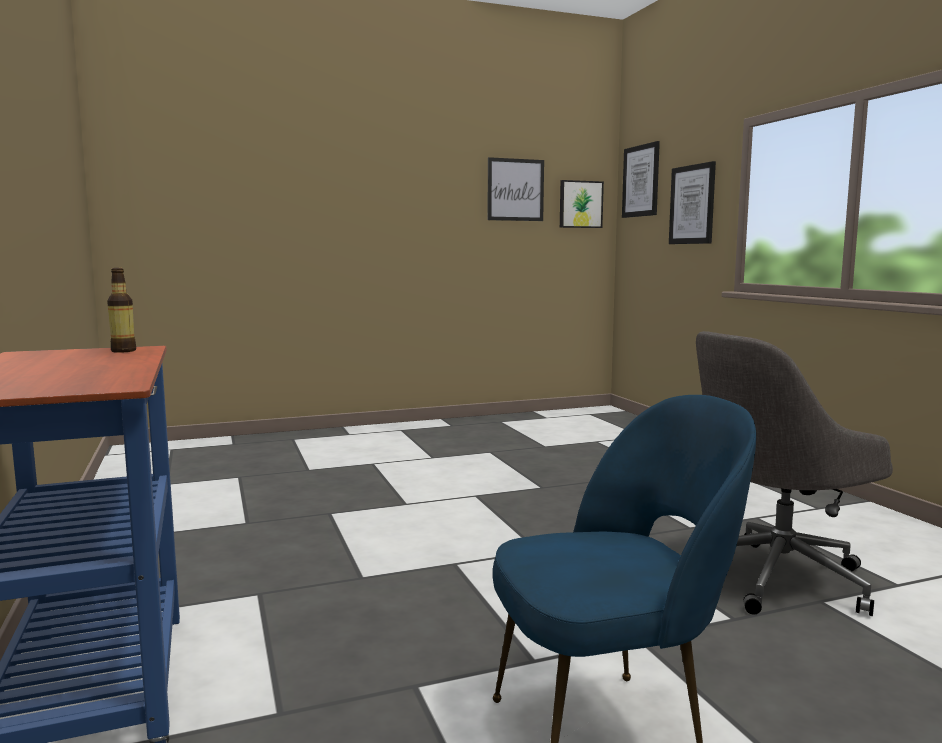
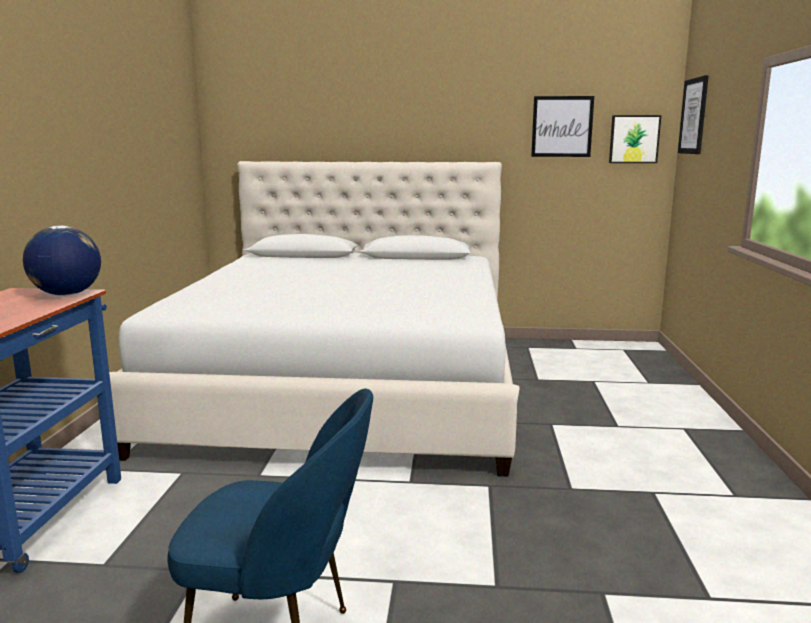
camera: 25 degrees right, 5 degrees up
bottle [107,268,136,353] -> globe [23,226,101,296]
picture [669,161,716,244] -> none
grey office chair [696,331,893,616] -> none
none -> white bed [109,161,520,477]

